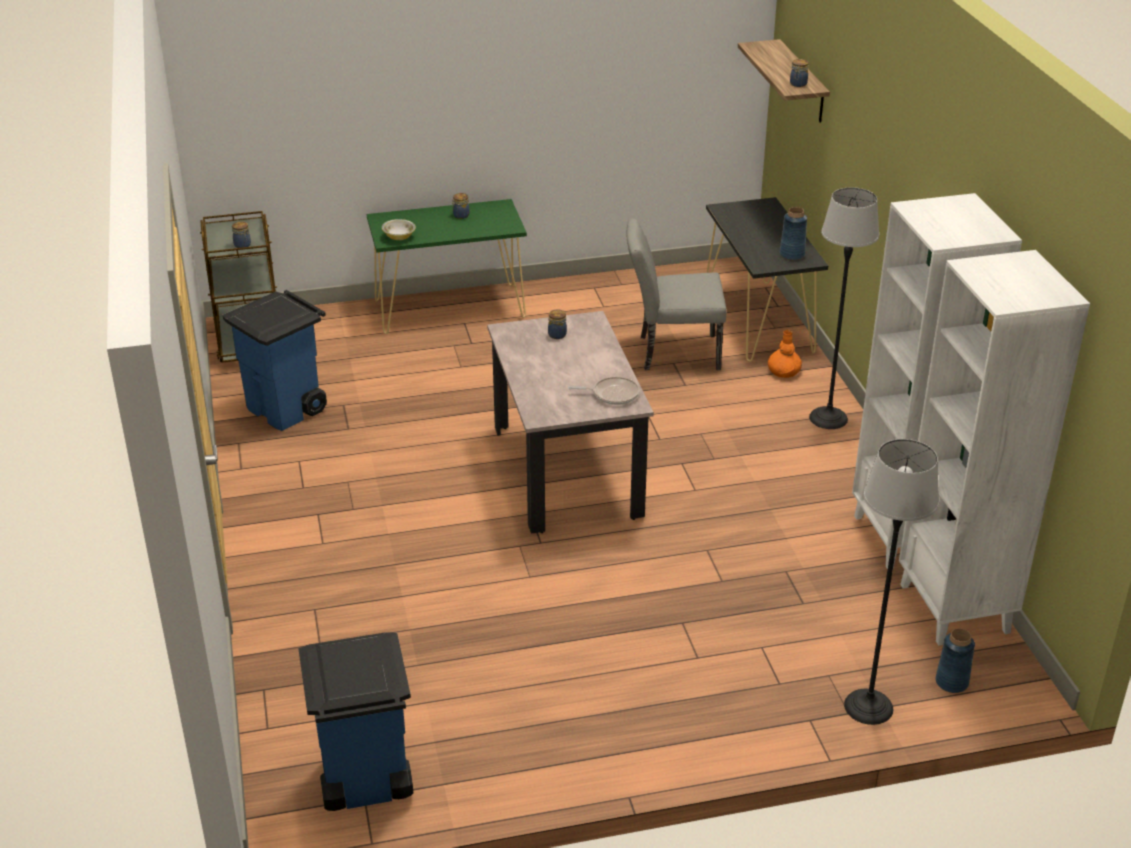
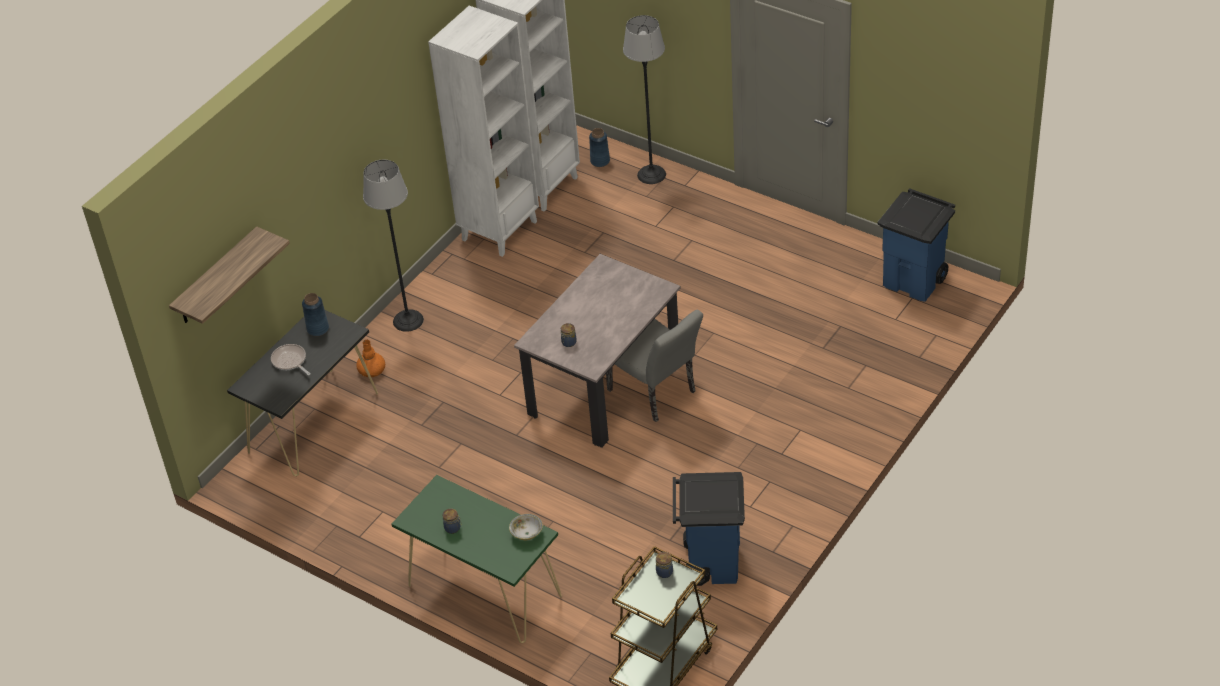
camera: 130 degrees left, 10 degrees up
frying pan [568,376,640,405] -> frying pan moved to [271,344,311,375]
grey chair [627,219,726,370] -> grey chair moved to [606,309,703,422]
jar [790,59,809,87] -> none

